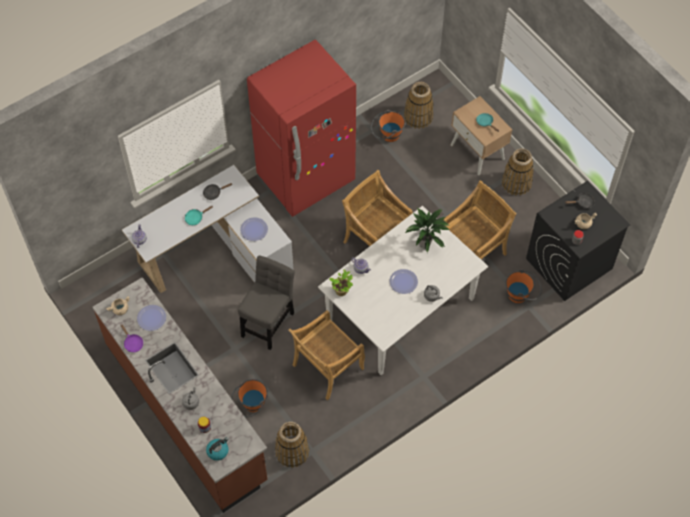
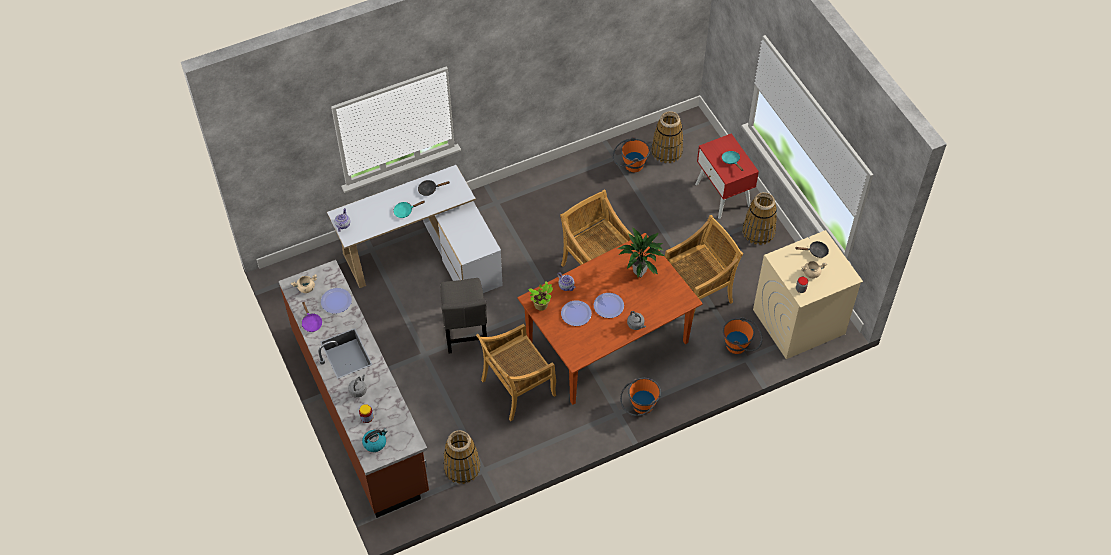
camera: 10 degrees right, 5 degrees down
orange bucket [231,379,268,417] -> orange bucket moved to [620,378,661,416]
grey chair [238,255,295,350] -> grey chair turned 135 degrees clockwise [440,278,487,353]
plate [240,217,268,241] -> plate moved to [561,300,592,326]
red fridge [247,40,356,217] -> none
white dining table [318,206,488,375] -> brown dining table [518,233,702,405]
beige nightstand [451,96,512,176] -> red nightstand [695,133,759,219]
black washing machine [526,181,630,301] -> beige washing machine [753,230,863,359]

